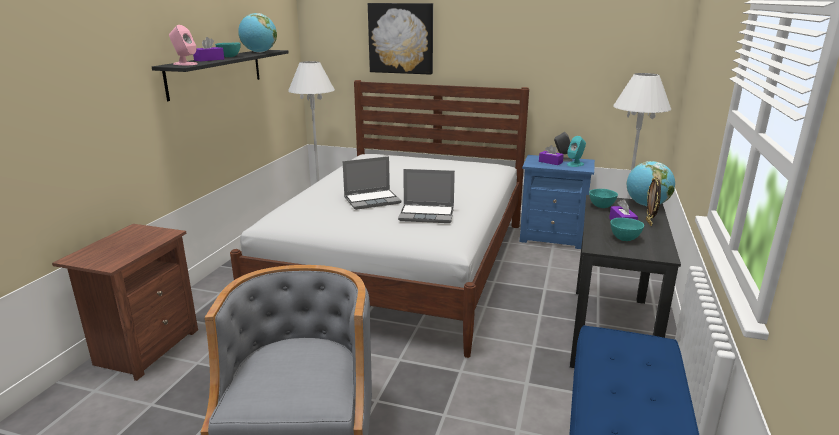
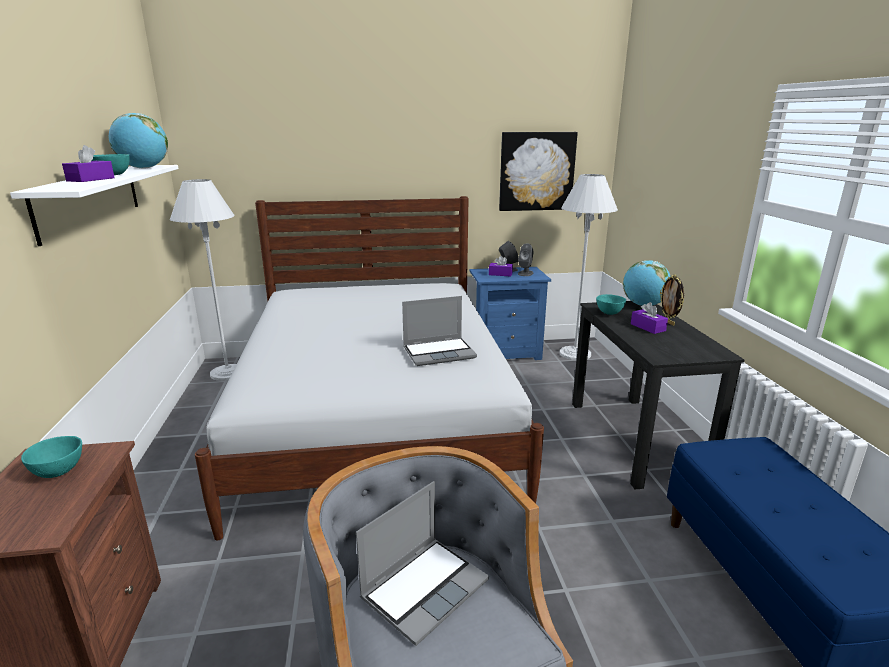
camera: 25 degrees left, 0 degrees up
black shelf [152,50,289,101] -> white shelf [10,165,179,246]
pink speaker [169,25,198,65] -> none
laptop [343,156,401,210] -> laptop moved to [356,481,489,646]
picture [368,3,433,75] -> picture moved to [499,132,578,211]
turquoise speaker [567,136,586,167] -> grey speaker [518,243,534,276]
turquoise bowl [610,218,644,241] -> turquoise bowl moved to [21,436,82,478]

